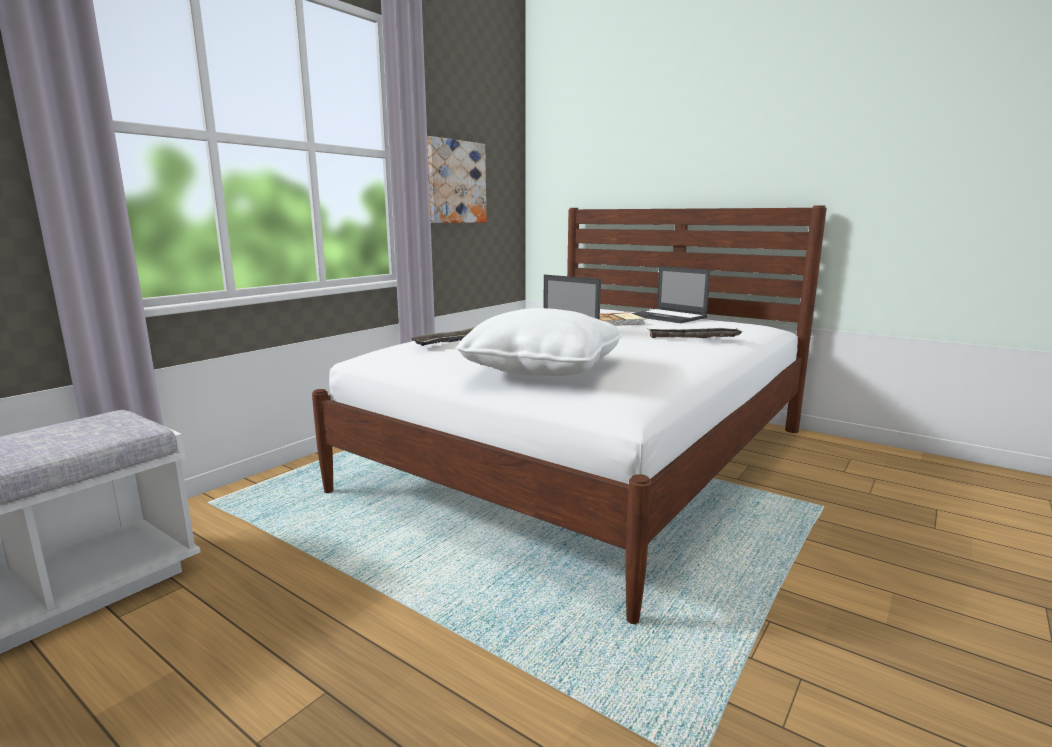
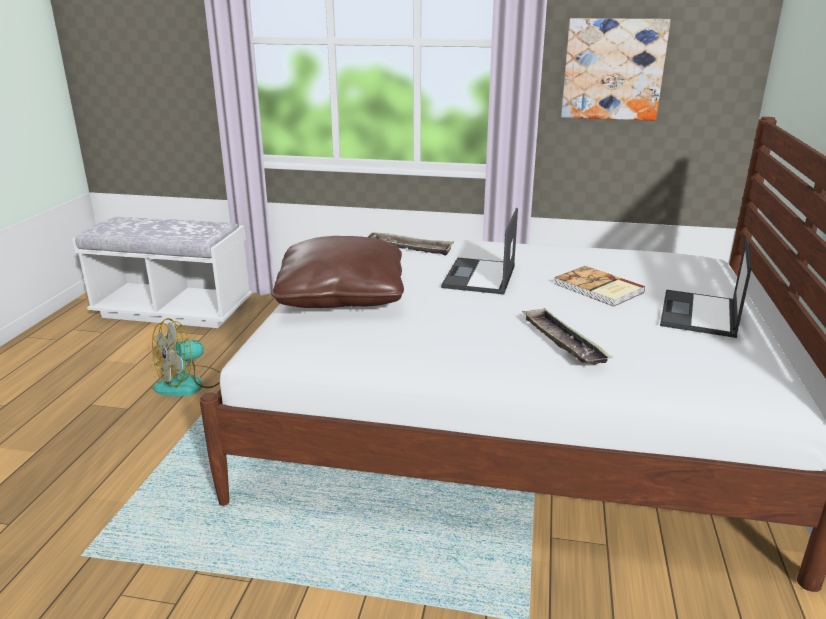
camera: 65 degrees right, 10 degrees up
white pillow [456,308,622,376] -> brown pillow [271,236,404,308]
none -> fan [152,318,221,396]

